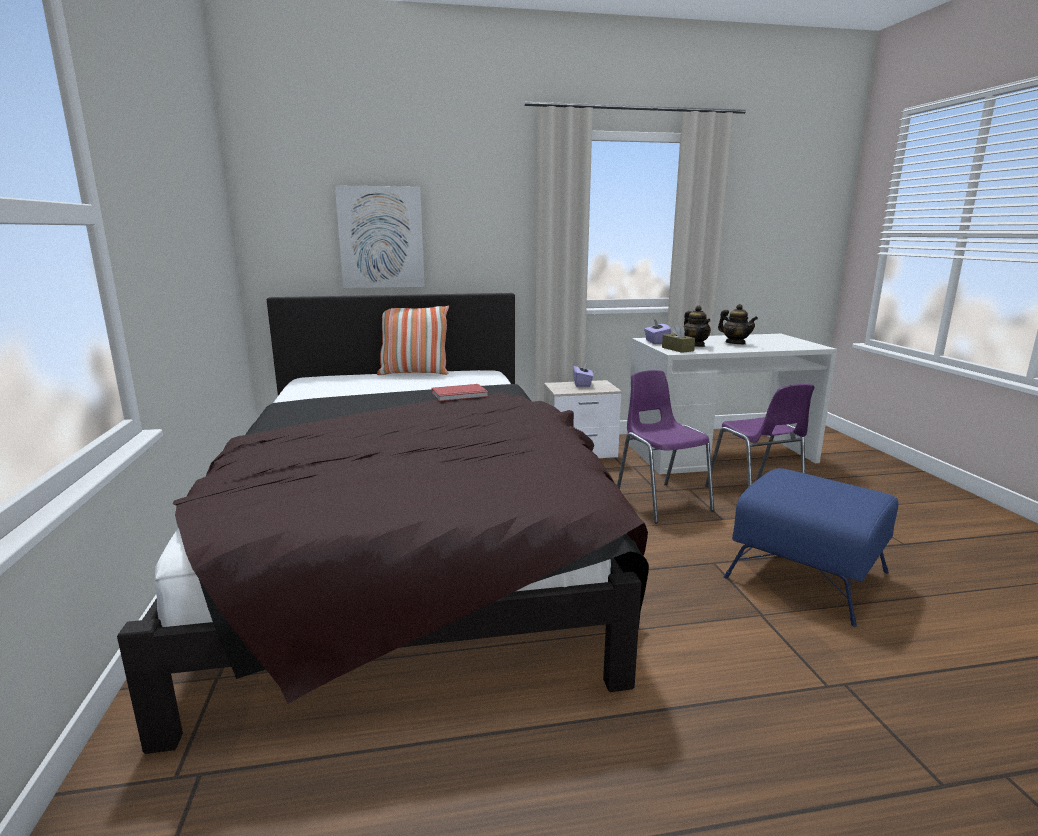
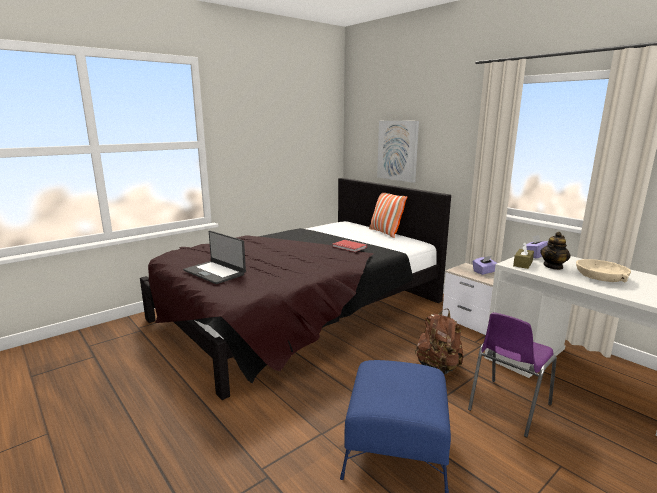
camera: 60 degrees right, 0 degrees up
purple chair [617,370,714,523] -> brown backpack [415,308,464,375]
teapot [718,304,758,344] -> beige bowl [576,259,631,282]
none -> laptop [183,231,246,284]

